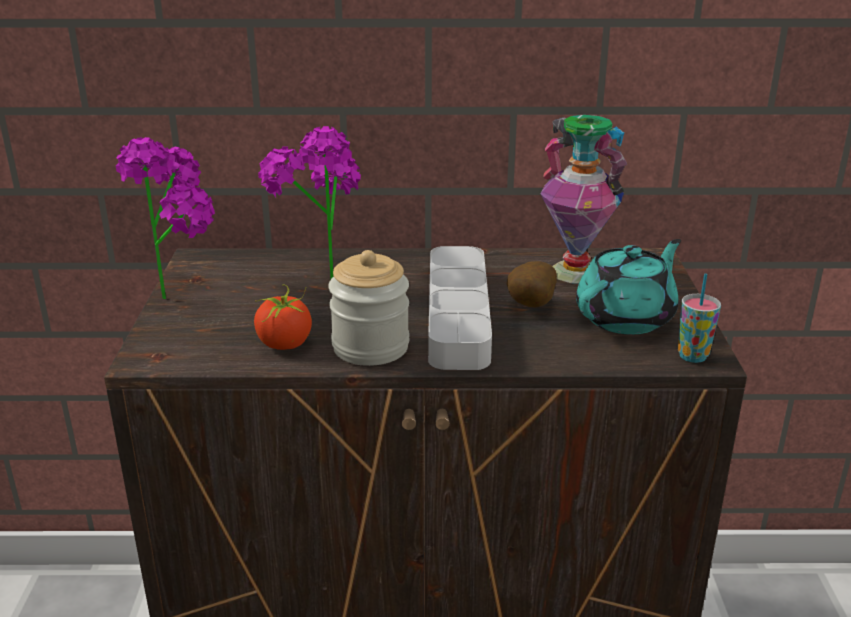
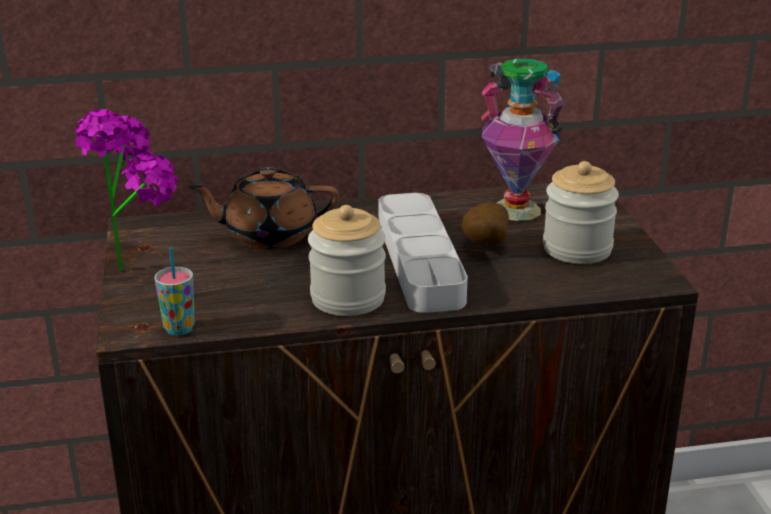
camera: 10 degrees left, 0 degrees up
tomato [254,285,312,350] -> none
potted plant [258,126,361,279] -> brown teapot [189,167,339,248]
turquoise teapot [576,239,681,335] -> jar [543,161,619,264]
cup [678,274,721,363] -> cup moved to [154,248,195,336]

